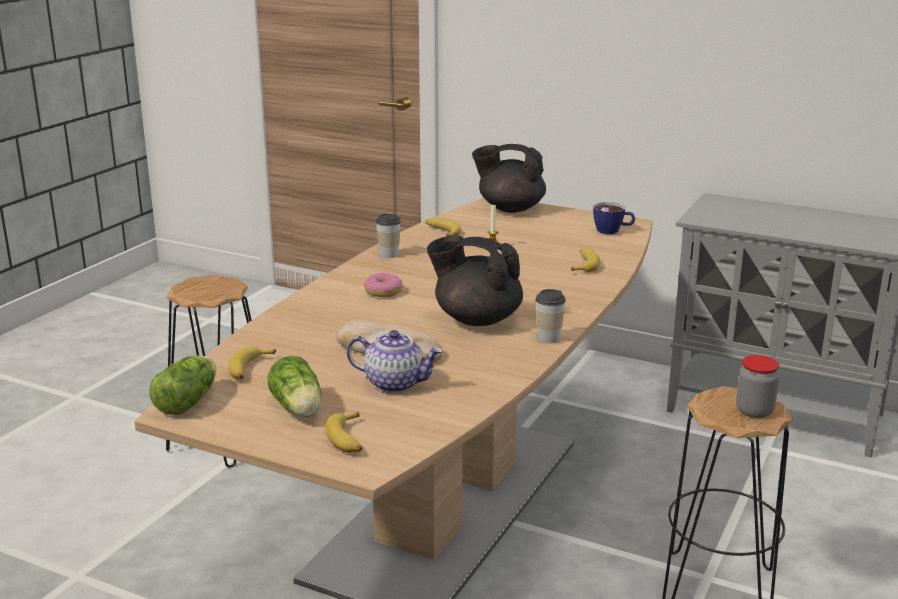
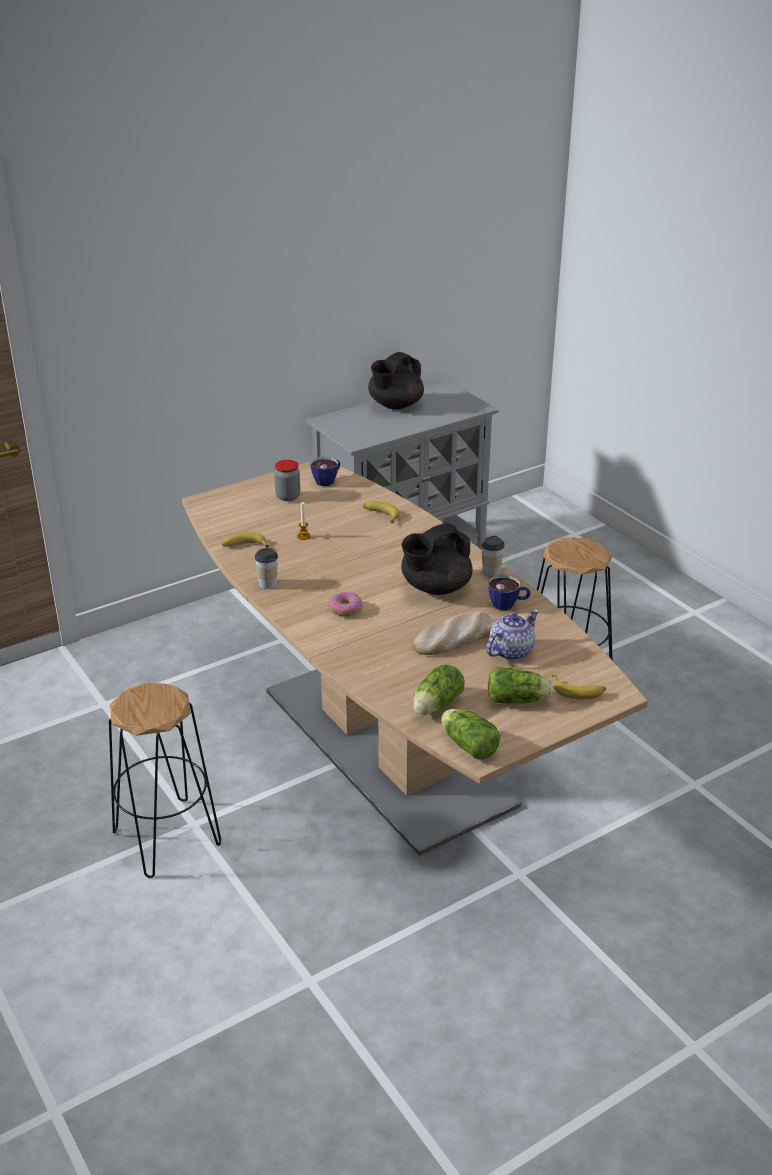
camera: 60 degrees left, 10 degrees up
banana [228,346,276,379] -> lettuce [413,665,465,715]
black teapot [472,144,546,213] -> black teapot moved to [368,352,424,409]
jar [736,355,779,418] -> jar moved to [274,460,300,501]
none -> cup [488,575,531,610]

